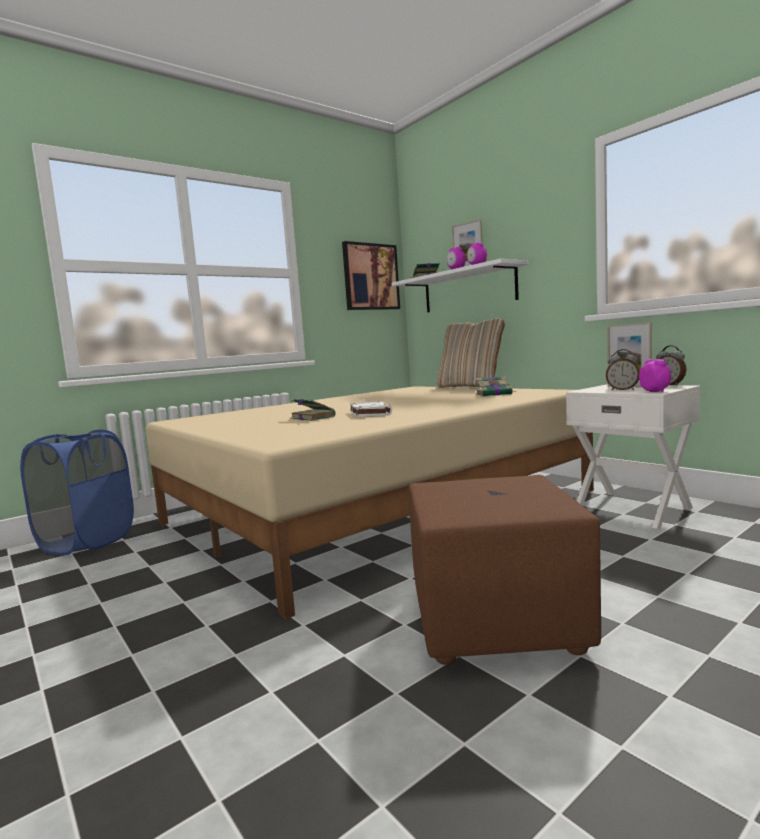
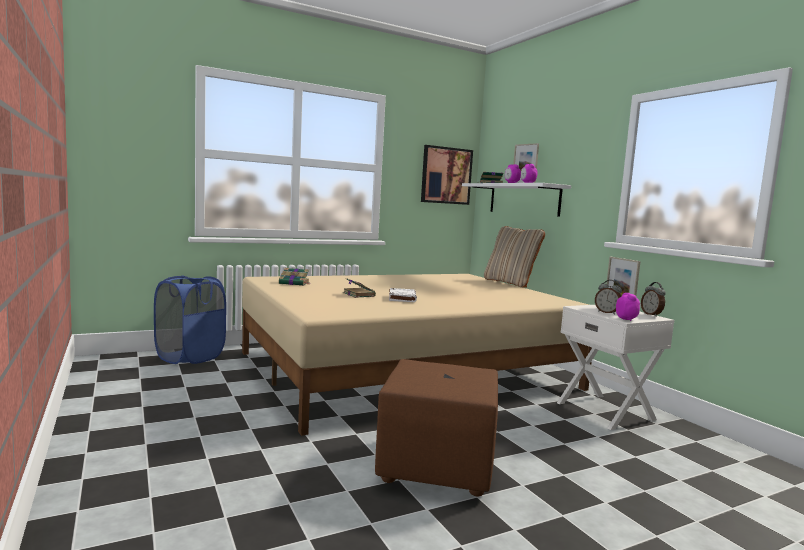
camera: 10 degrees right, 0 degrees up
book [476,376,517,396] -> book moved to [279,268,309,286]

